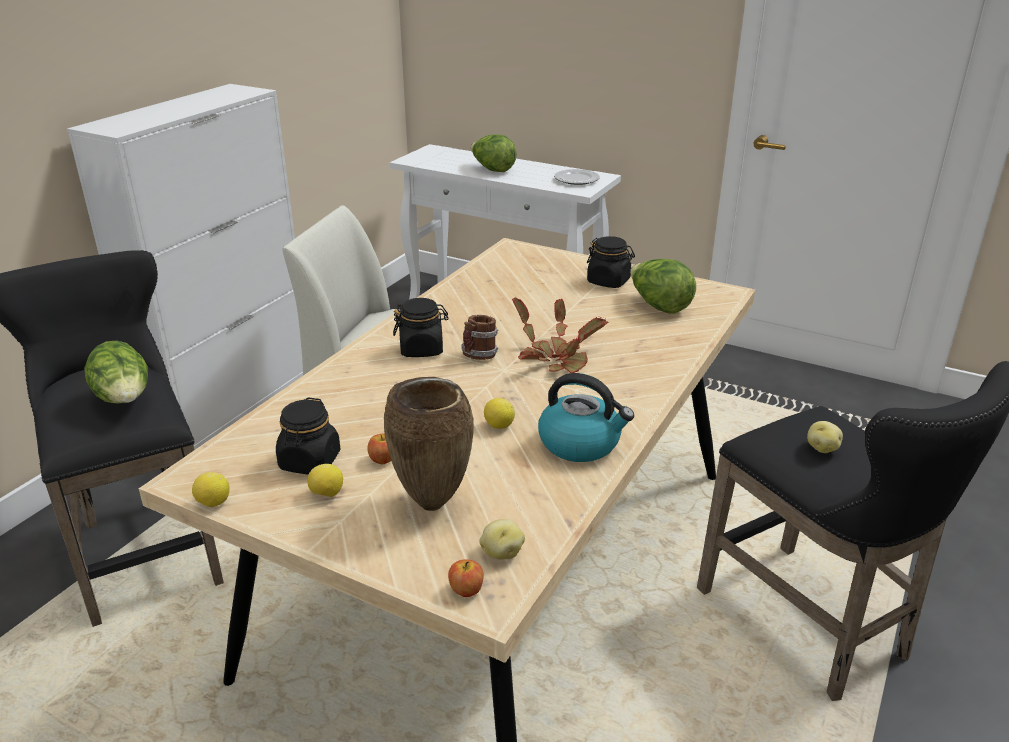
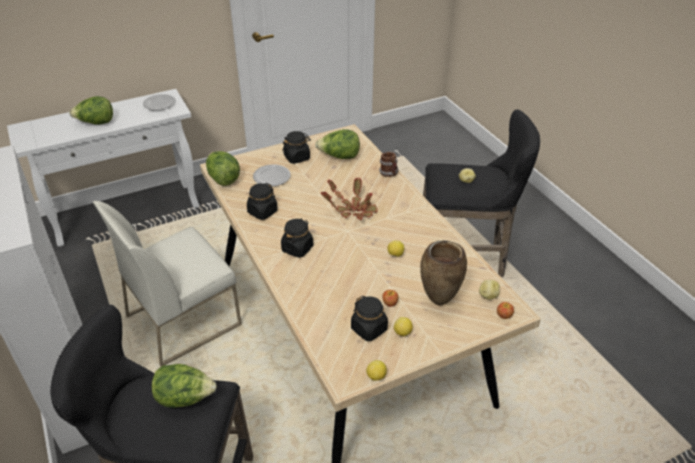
camera: 55 degrees left, 10 degrees up
mug [461,315,498,360] -> mug moved to [379,152,399,177]
kettle [538,373,634,462] -> none
none -> lettuce [206,151,240,186]
none -> black jar [247,183,278,220]
none -> plate [253,165,291,187]

